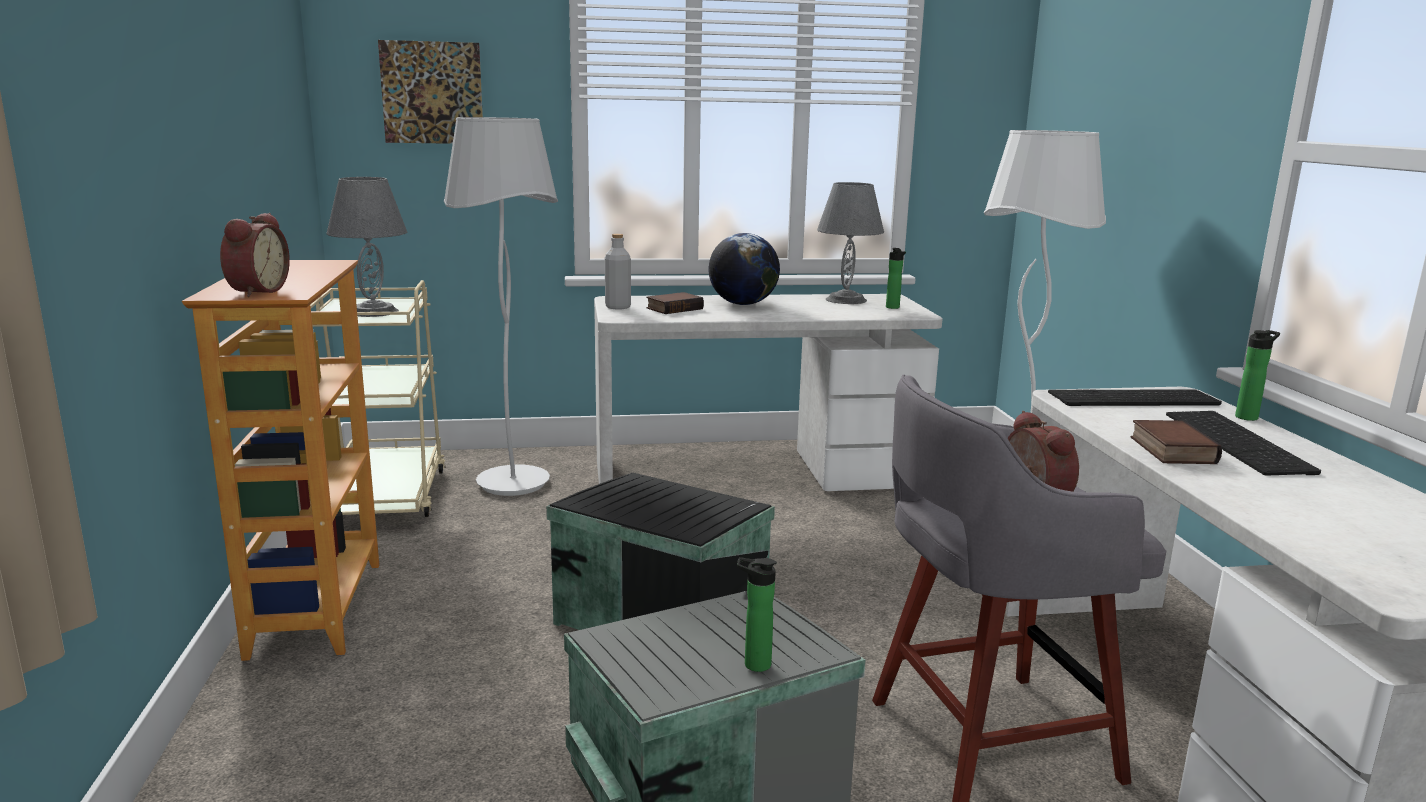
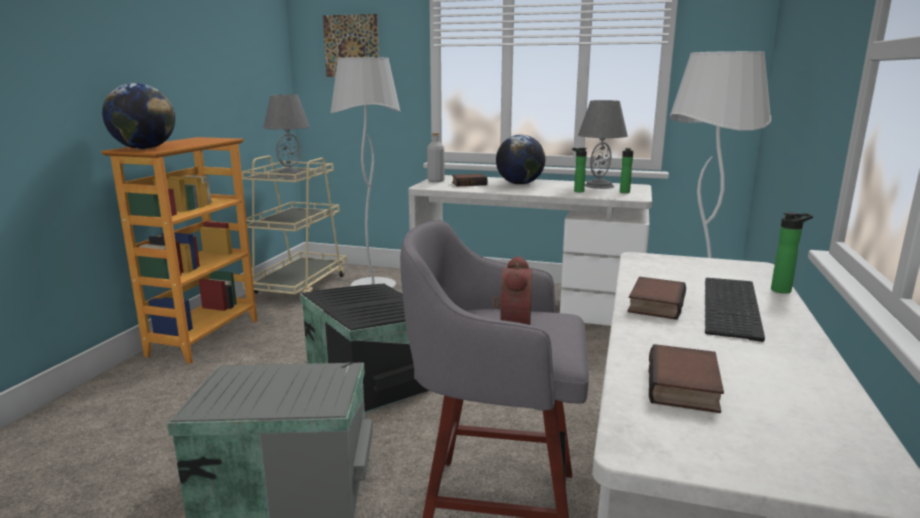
camera: 25 degrees right, 0 degrees up
alarm clock [220,213,290,297] -> globe [102,83,175,149]
bottle [737,557,777,672] -> bottle moved to [572,148,587,192]
keyboard [1048,389,1222,406] -> none
none -> book [648,344,724,413]

